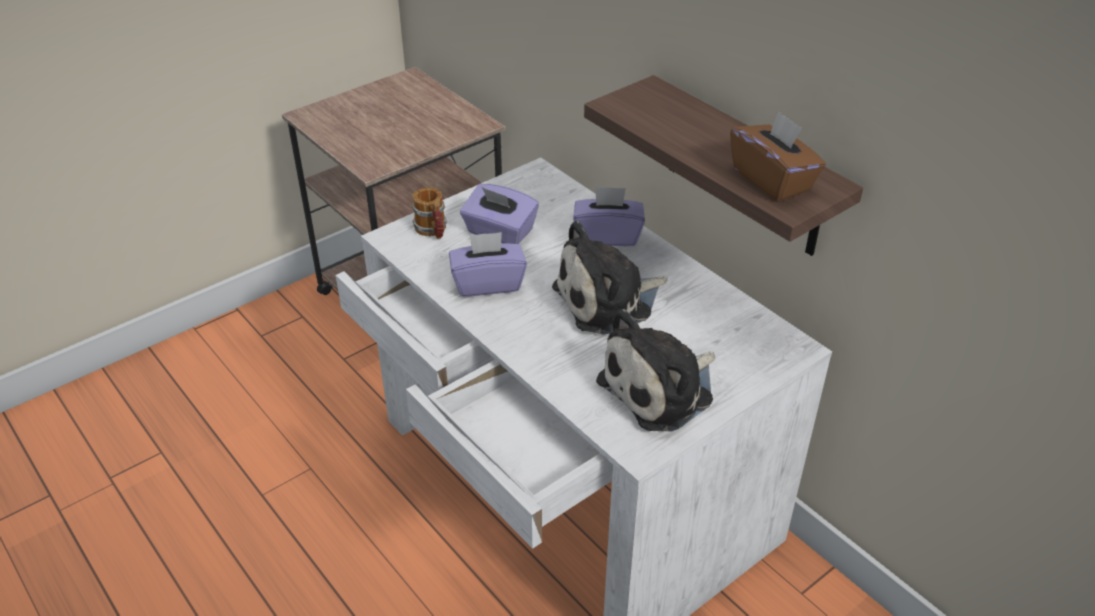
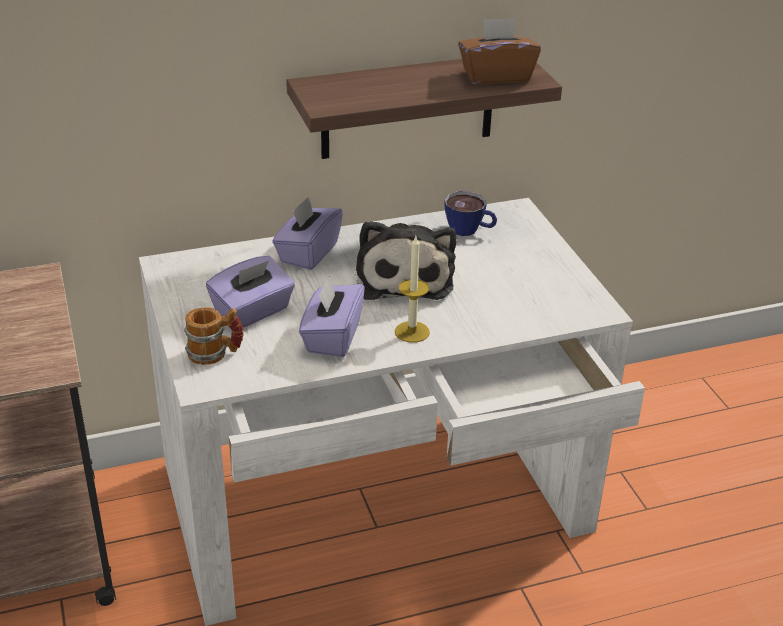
camera: 70 degrees left, 5 degrees down
plush toy [596,309,715,432] -> none
none -> candle [395,236,430,343]
none -> cup [444,191,497,236]

